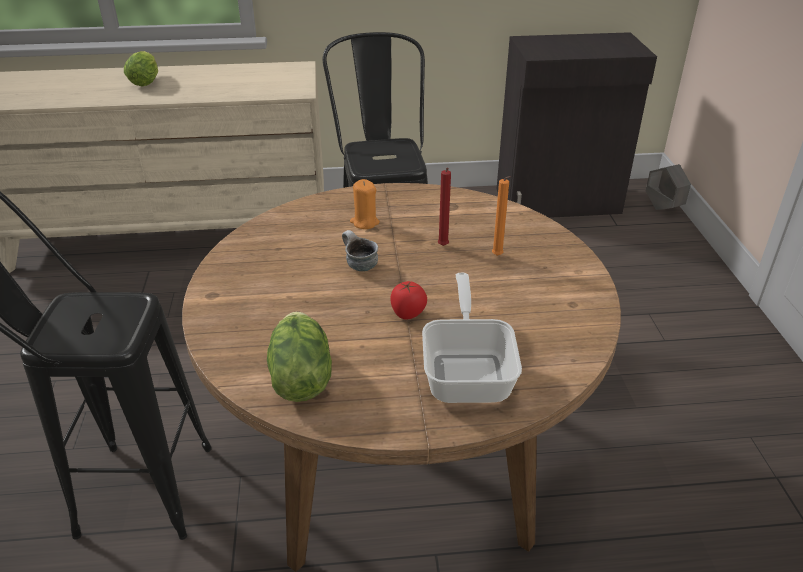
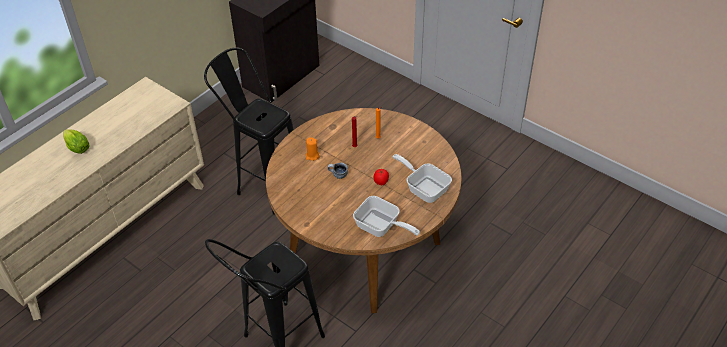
camera: 45 degrees left, 10 degrees up
lettuce [267,312,332,402] -> frying pan [353,196,420,237]
grey planter [646,164,691,210] -> none

